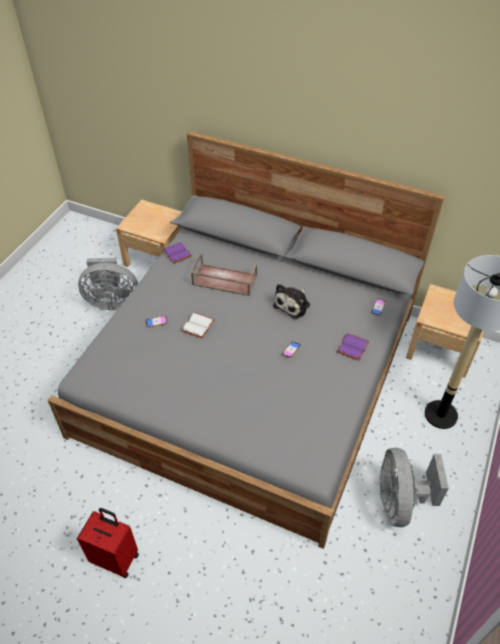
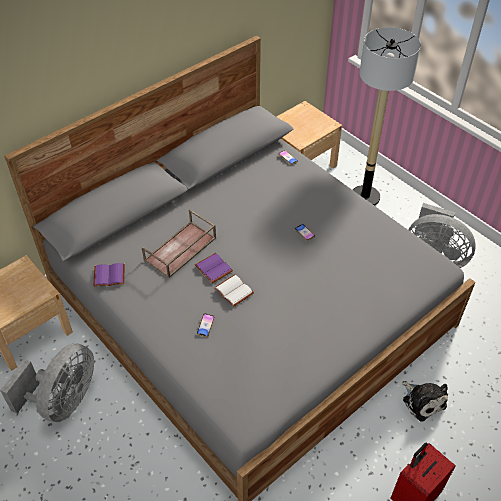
camera: 65 degrees left, 0 degrees up
plush toy [273,284,310,319] -> plush toy moved to [402,381,448,422]
purple book [337,333,369,361] -> purple book moved to [195,253,233,283]

